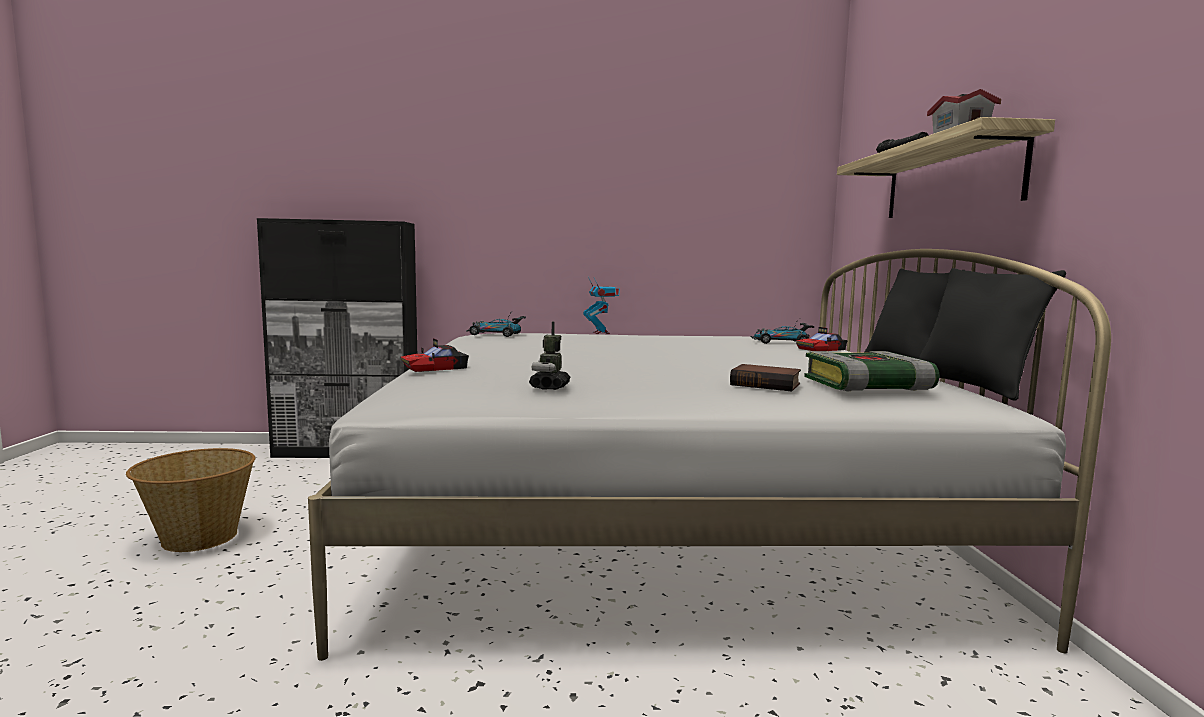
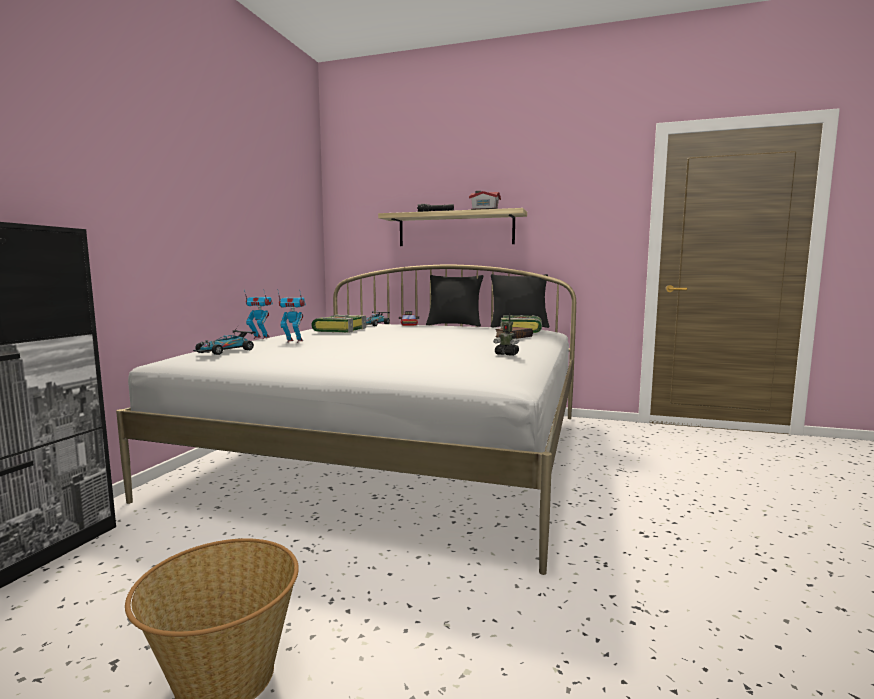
camera: 70 degrees left, 0 degrees up
toy car [401,338,469,372] -> none
none -> toy robot [277,289,306,343]
none -> book [311,314,366,333]

